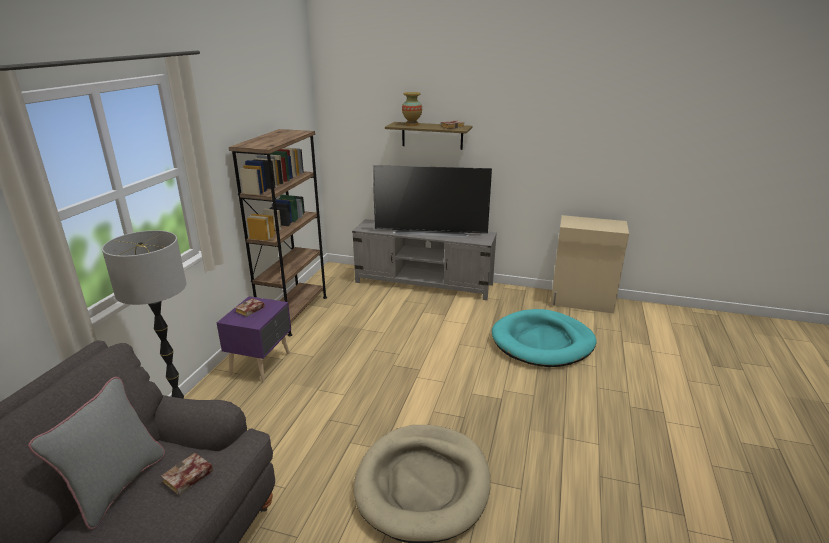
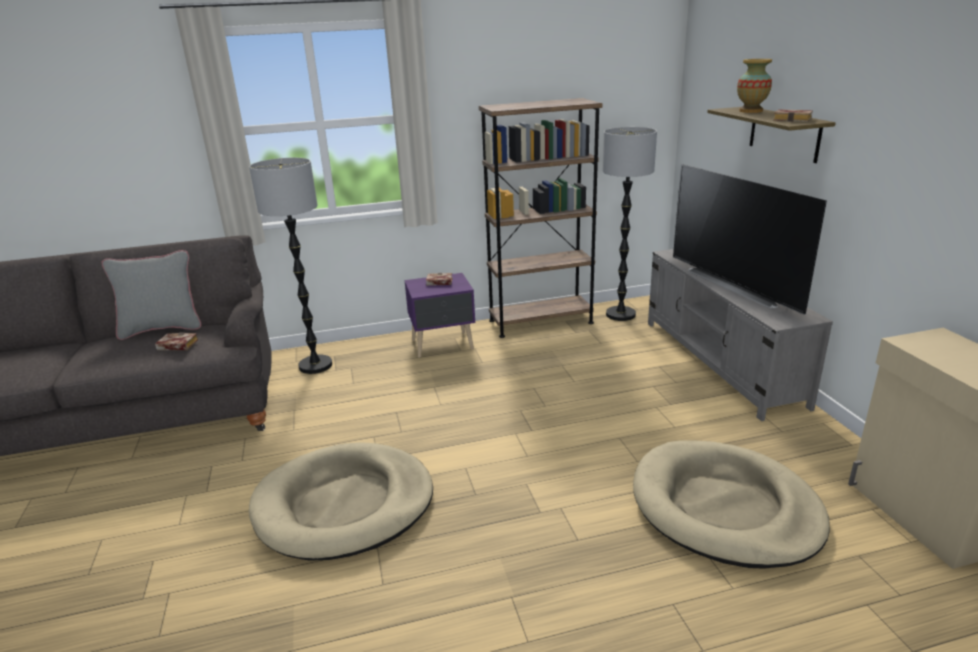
camera: 60 degrees right, 0 degrees up
turquoise dog bed [492,309,597,367] -> beige dog bed [633,440,830,569]
none -> floor lamp [603,127,657,321]

